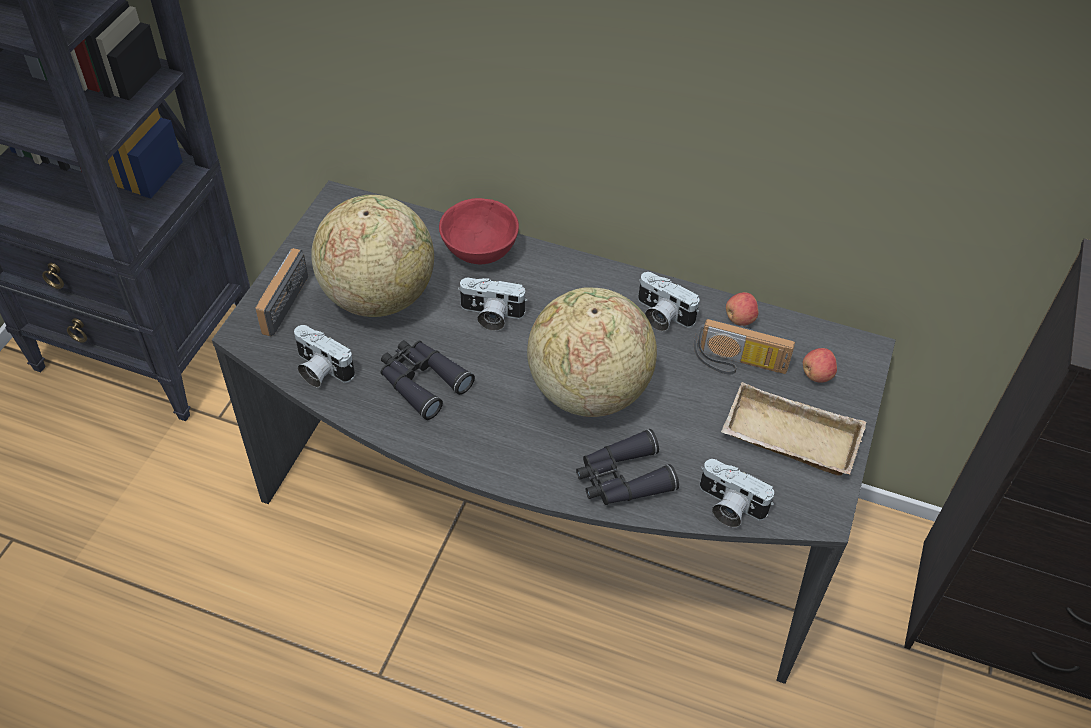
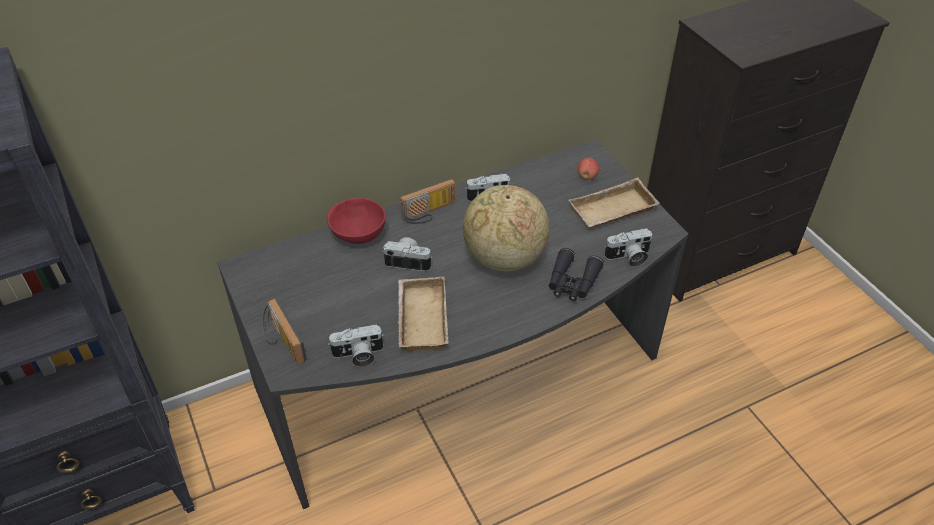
camera: 45 degrees left, 5 degrees down
globe [311,195,434,317] -> none
black binoculars [380,340,475,420] -> beige tray [398,277,448,351]
camera [458,278,527,331] -> camera turned 135 degrees counterclockwise [382,237,431,271]
radio [694,318,795,375] -> radio moved to [398,179,456,224]
apple [726,292,758,326] -> none

